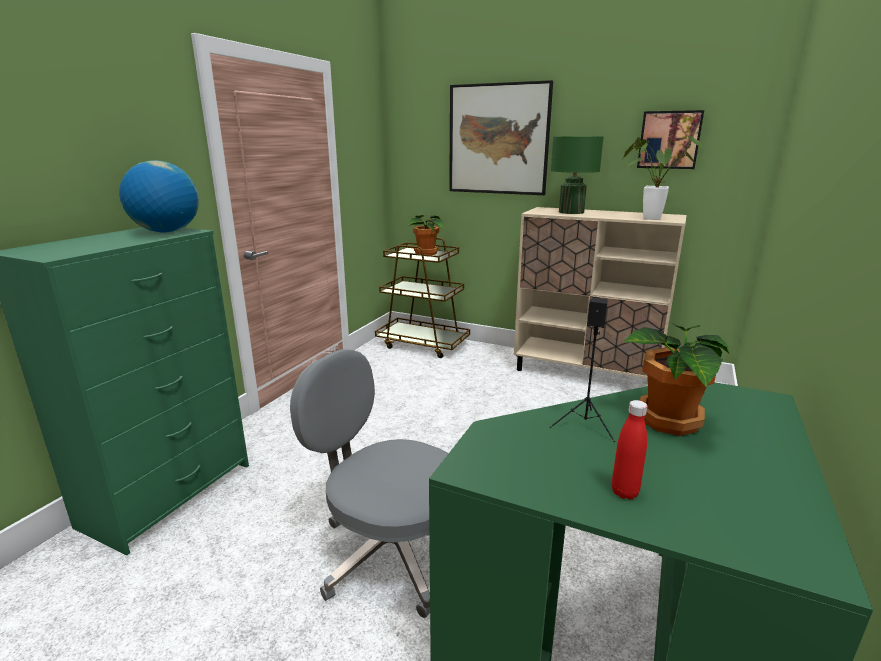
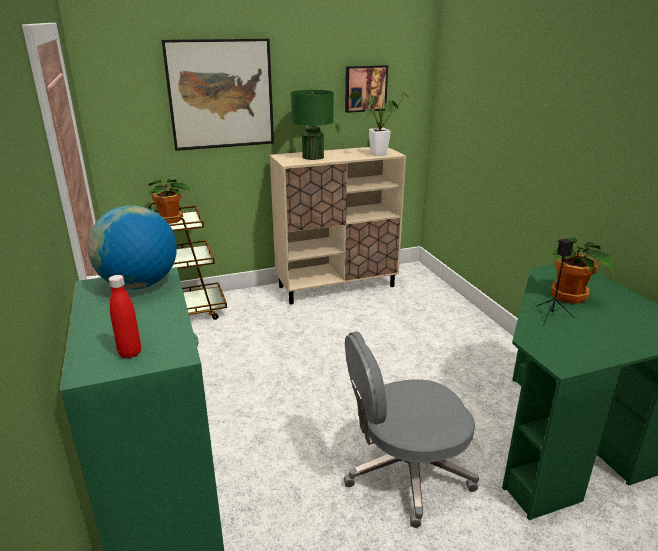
camera: 45 degrees left, 5 degrees up
red bottle [612,400,647,500] -> red bottle moved to [109,275,141,359]

